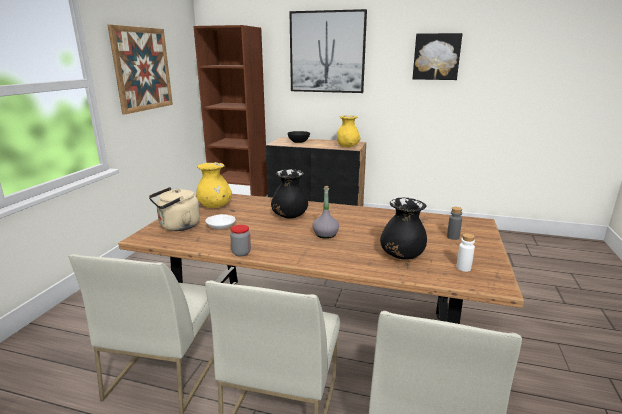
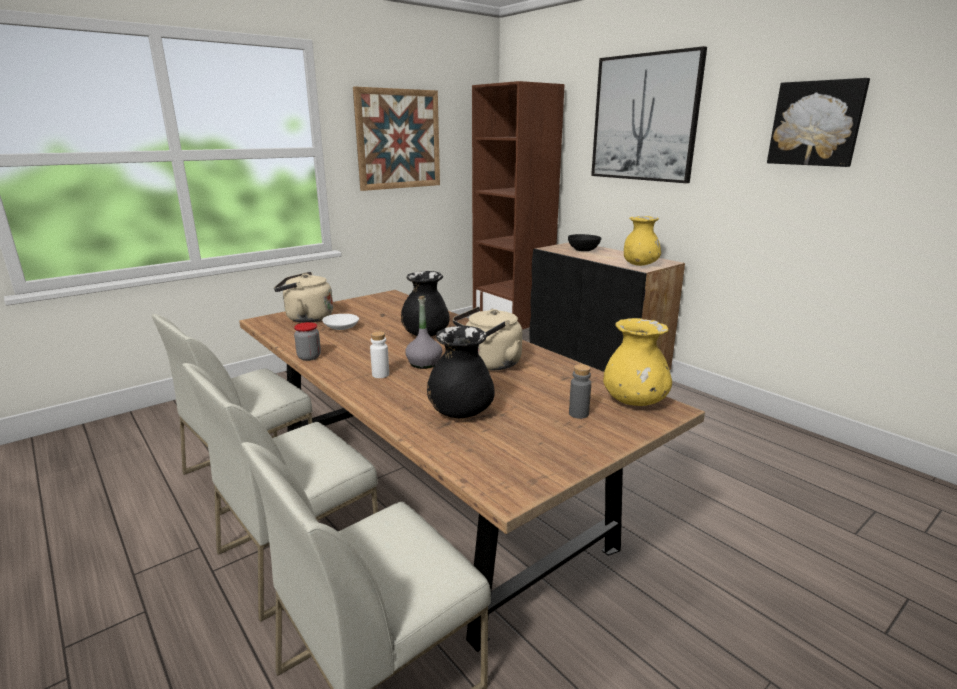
camera: 35 degrees right, 0 degrees up
yellow vase [196,162,232,208] -> yellow vase moved to [603,318,672,406]
white bottle [456,233,475,272] -> white bottle moved to [370,331,389,378]
none -> beige kettle [453,307,522,370]

